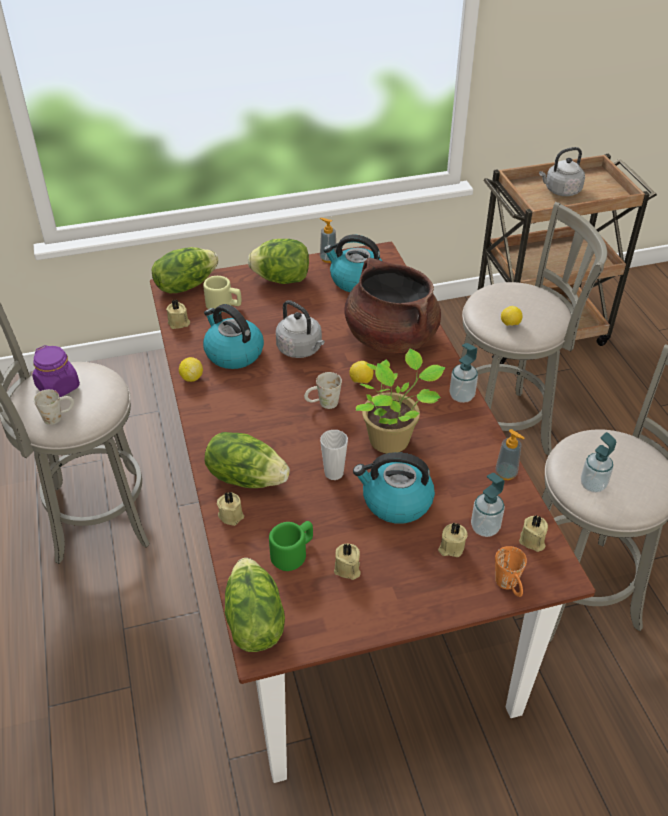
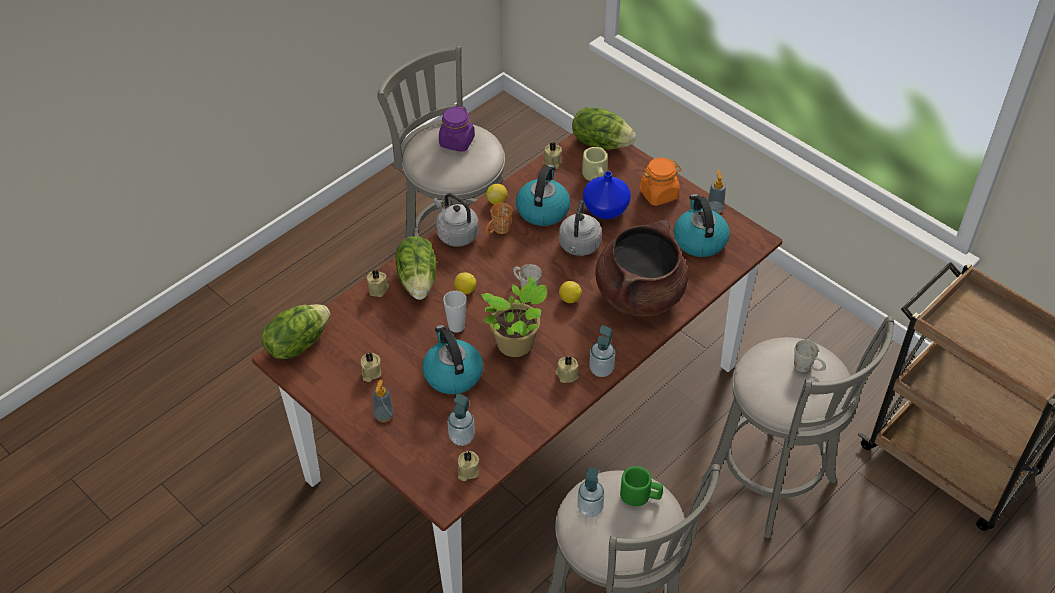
camera: 60 degrees right, 5 degrees up
white mug [34,389,74,425] -> white mug moved to [794,339,826,372]
lettuce [248,239,309,284] -> orange jar [639,158,682,206]
green mug [269,521,313,571] -> green mug moved to [620,466,663,506]
beige candle [438,523,468,557] -> beige candle moved to [555,355,579,383]
soap dispenser [495,429,524,480] -> soap dispenser moved to [372,380,394,422]
orange mug [495,546,527,597] -> orange mug moved to [486,203,513,234]
lemon [501,306,522,326] -> lemon moved to [454,272,476,294]
grey kettle [539,147,585,196] -> grey kettle moved to [433,193,479,247]
none -> blue vase [583,171,631,219]

